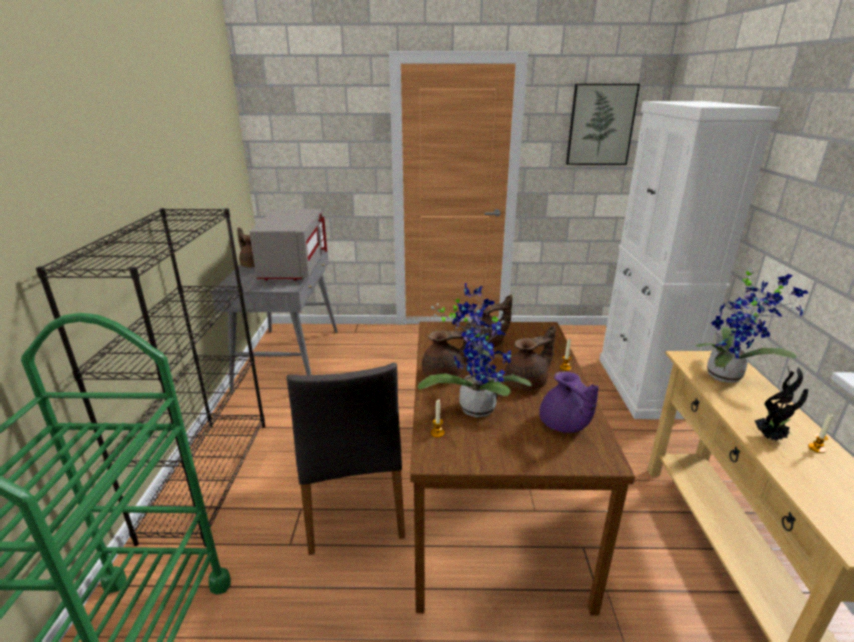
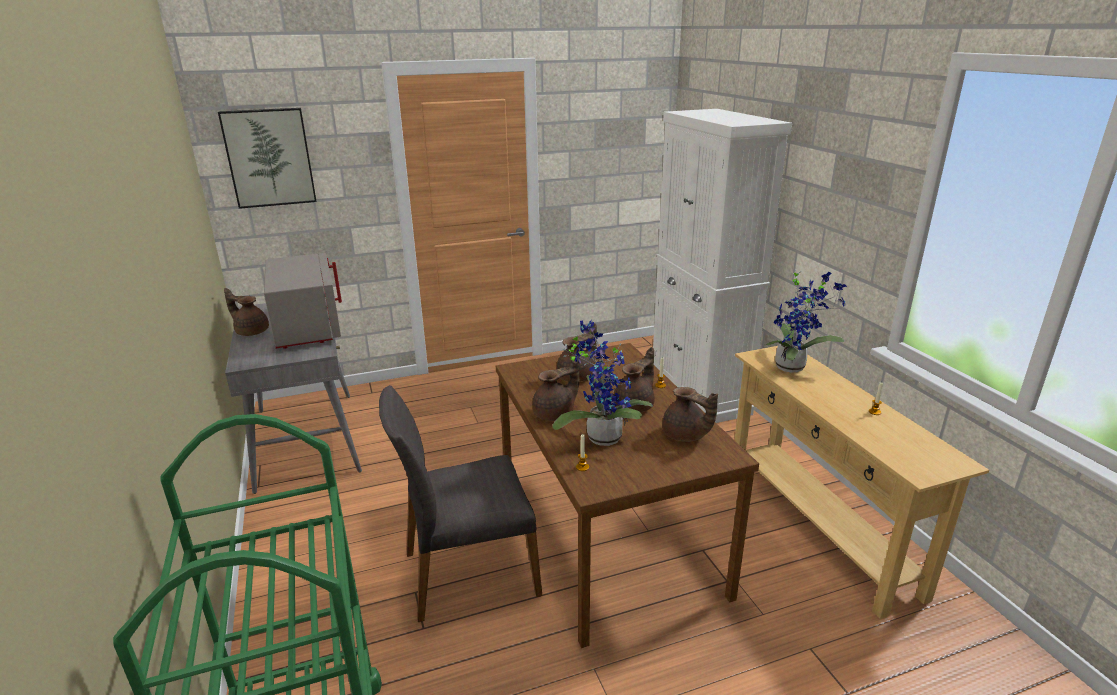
camera: 20 degrees left, 0 degrees up
black bookcase [36,208,265,547] -> none
grey chair [286,363,405,555] -> grey chair turned 105 degrees clockwise [379,385,543,622]
purple teapot [539,371,599,433] -> brown teapot [662,387,718,442]
picture [566,84,640,165] -> picture moved to [218,108,317,209]
potted plant [755,367,808,441] -> none

